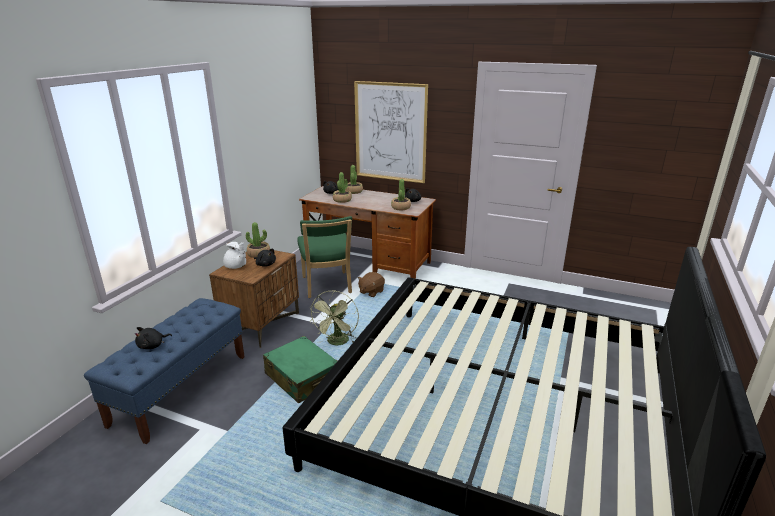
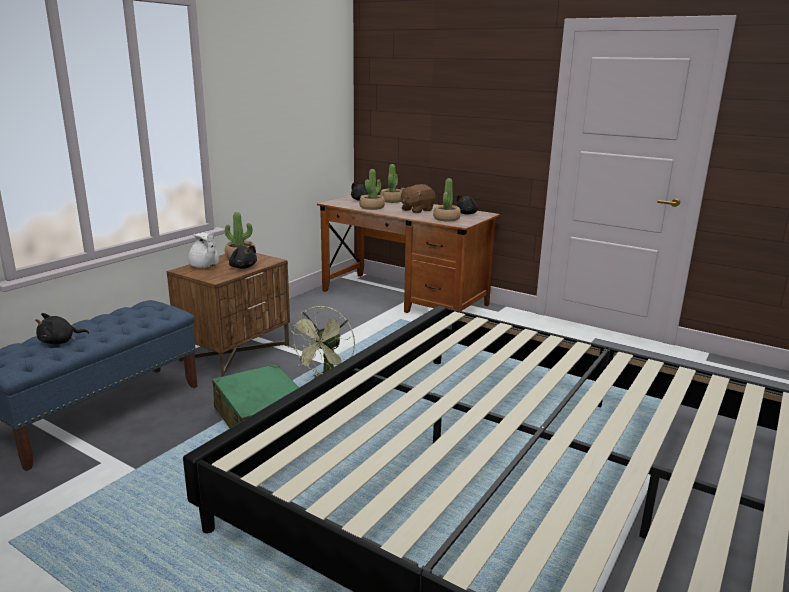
camera: 10 degrees right, 5 degrees down
green chair [297,216,352,298] -> none
picture [354,81,428,183] -> none
brown plush toy [358,272,385,297] -> brown plush toy moved to [401,184,435,213]

